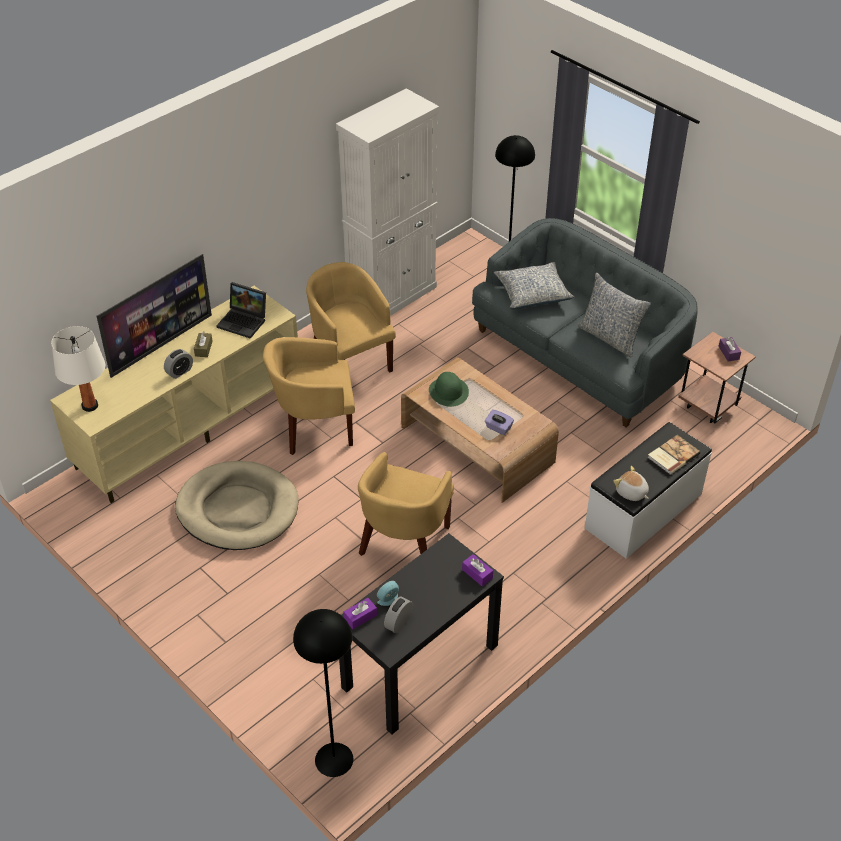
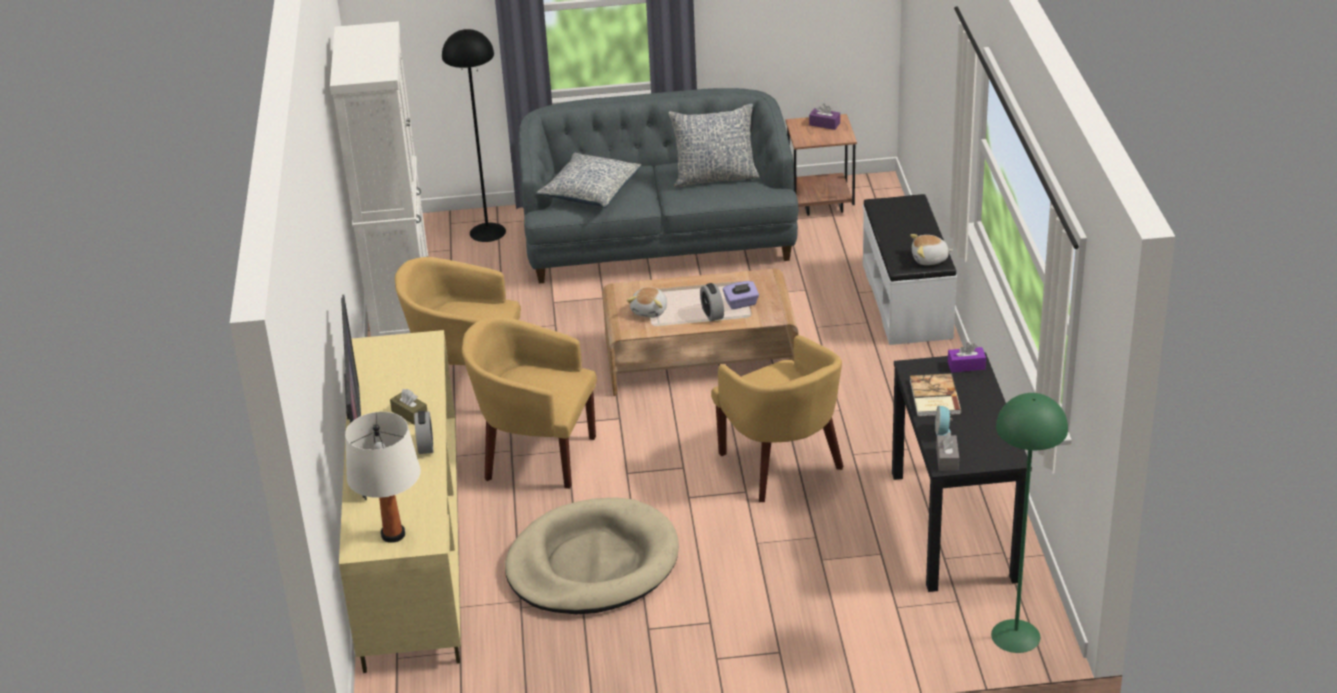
camera: 50 degrees left, 10 degrees down
laptop [216,282,266,339] -> none
yellow armchair [263,337,355,455] -> yellow armchair turned 75 degrees clockwise [462,317,597,489]
black floor lamp [293,609,353,777] -> green floor lamp [991,393,1068,653]
purple tissue box [344,598,377,629] -> grey tissue box [936,432,959,471]
alarm clock [384,596,413,633] -> alarm clock moved to [700,283,724,322]
green hat [429,372,469,407] -> plush toy [627,287,667,318]
book [648,435,700,475] -> book moved to [910,374,961,417]

